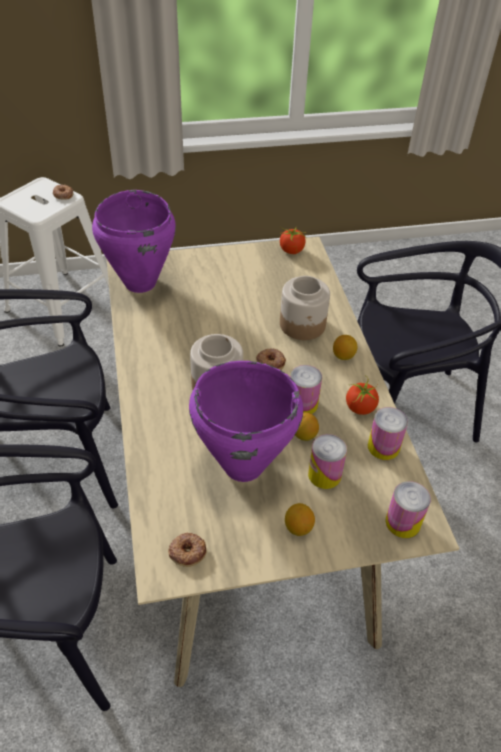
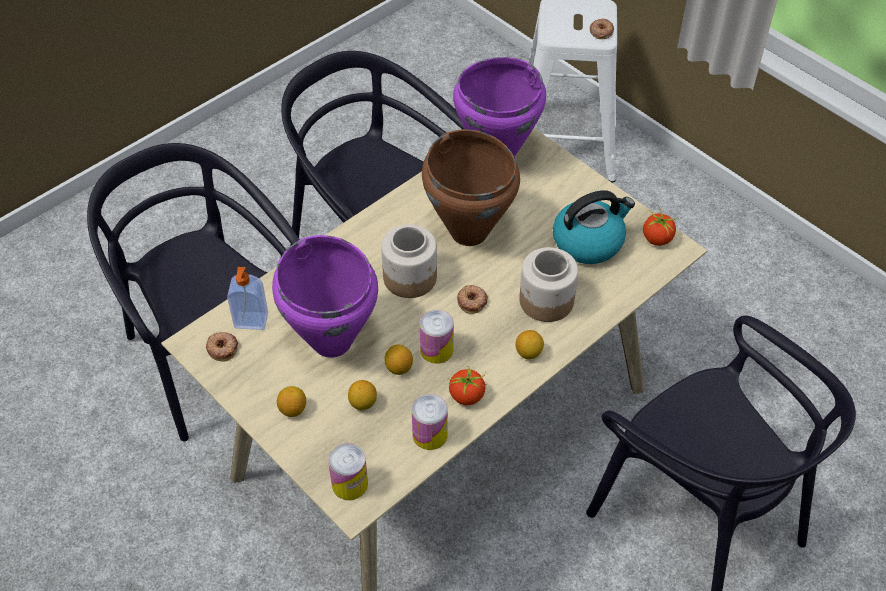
camera: 60 degrees right, 5 degrees up
can [308,434,347,489] -> lemon [348,380,377,410]
none -> soap dispenser [227,267,268,330]
none -> brown cooking pot [422,129,520,246]
none -> kettle [553,190,635,264]

